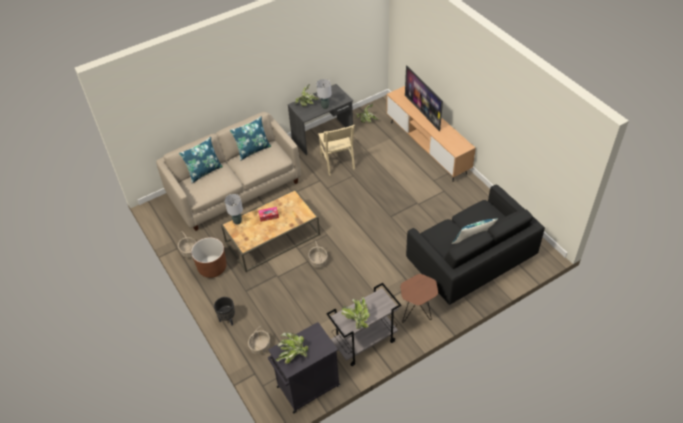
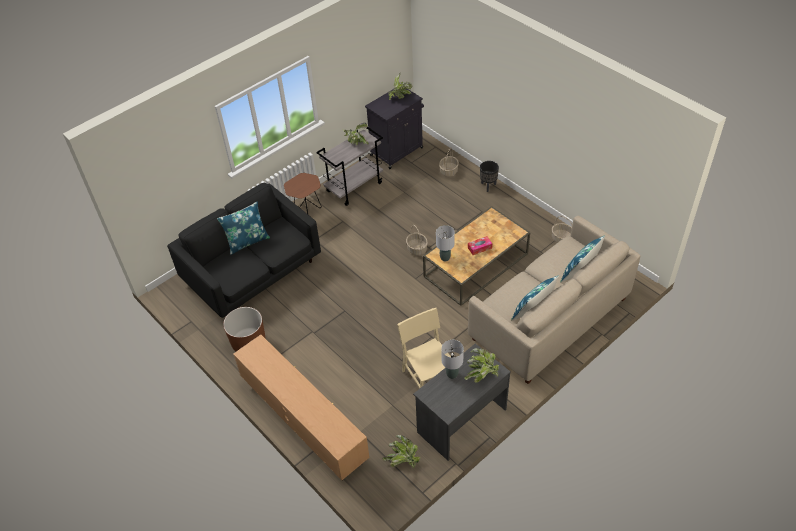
camera: 170 degrees right, 0 degrees up
brown planter [191,238,227,278] -> brown planter moved to [223,307,265,351]
grey table lamp [225,194,243,225] -> grey table lamp moved to [436,225,455,261]
television [405,65,443,131] -> none

